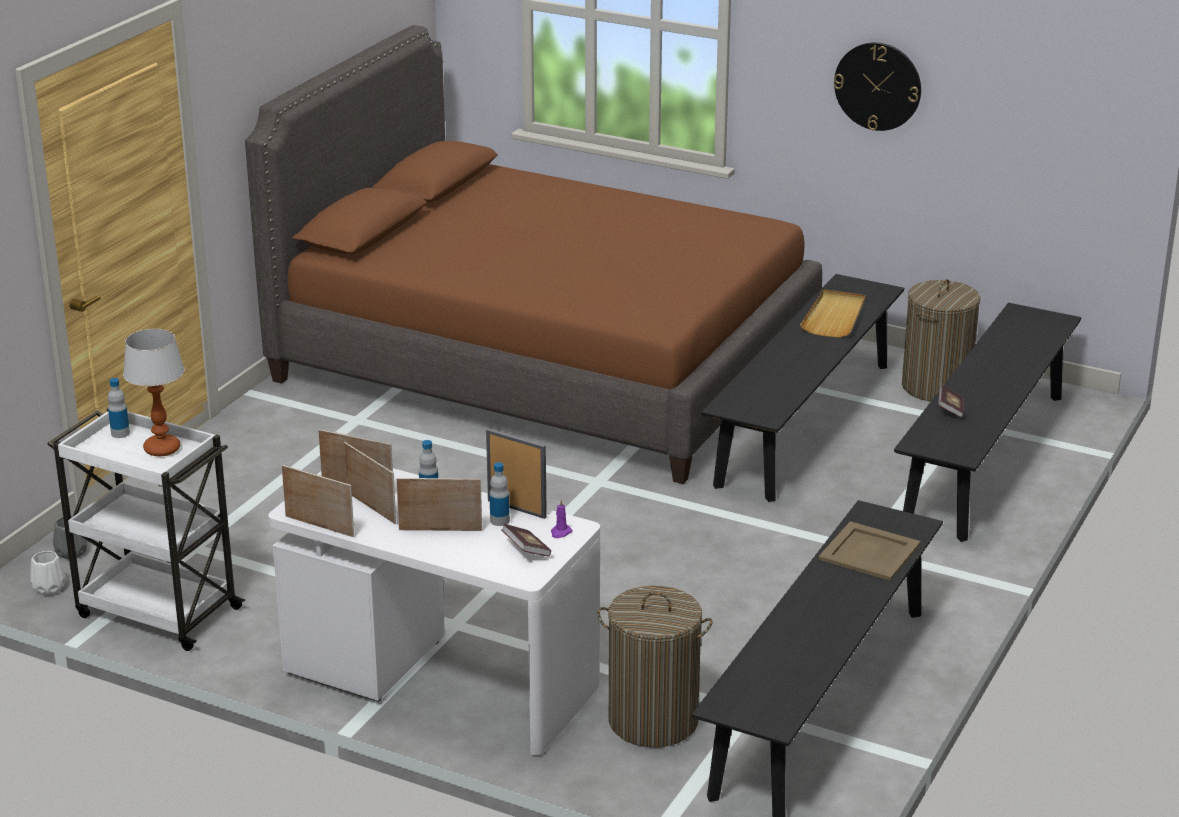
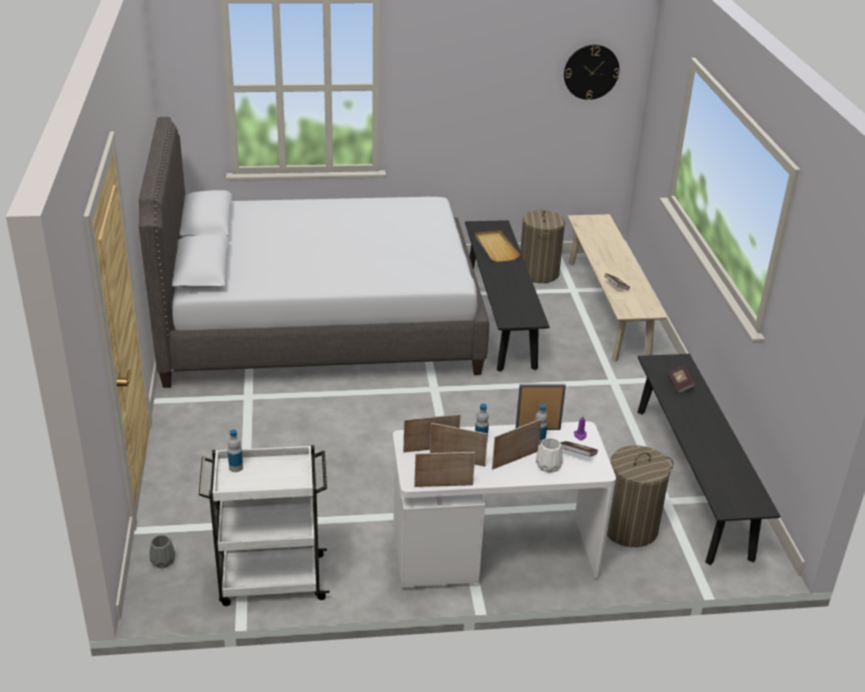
camera: 35 degrees left, 5 degrees up
white vase [30,551,66,595] -> white vase moved to [536,438,563,473]
table lamp [123,329,185,457] -> none
brown bed [245,25,822,484] -> grey bed [139,117,489,388]
beige tray [818,521,921,581] -> book [668,366,695,393]
wall clock [834,42,921,131] -> wall clock moved to [564,45,619,100]
black bench [894,303,1081,542] -> beige bench [567,214,667,362]

